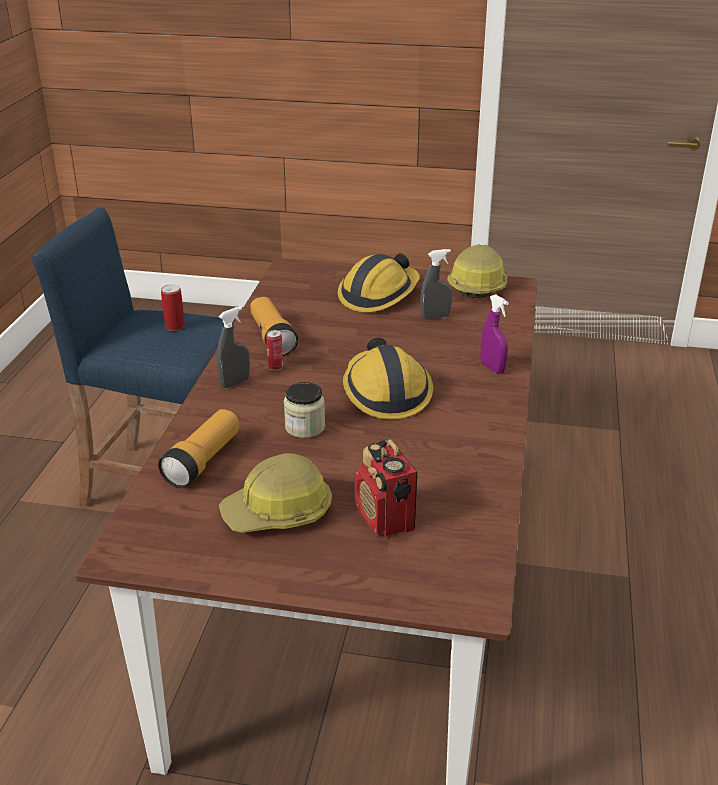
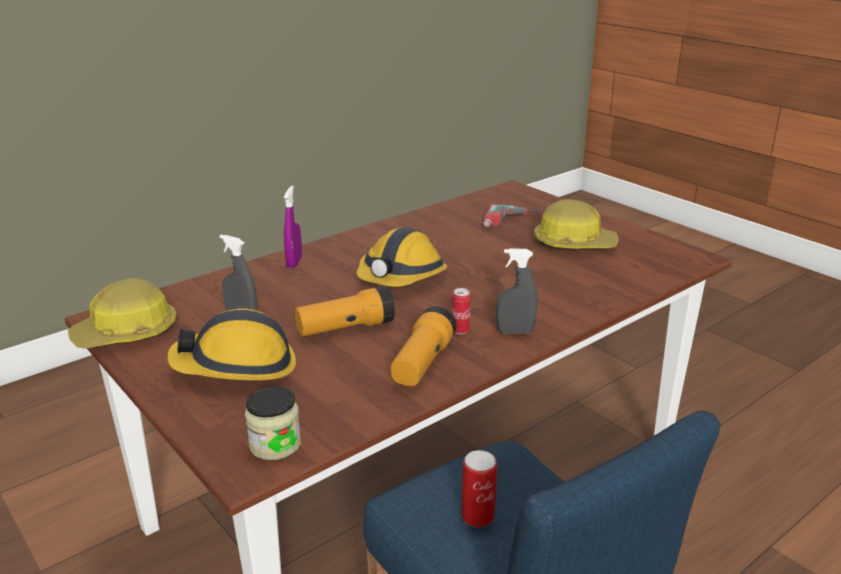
camera: 140 degrees left, 5 degrees down
flashlight [158,409,240,488] -> flashlight moved to [295,286,395,337]
jar [284,382,325,438] -> jar moved to [245,386,301,460]
radio [355,439,417,536] -> power drill [483,204,544,227]

